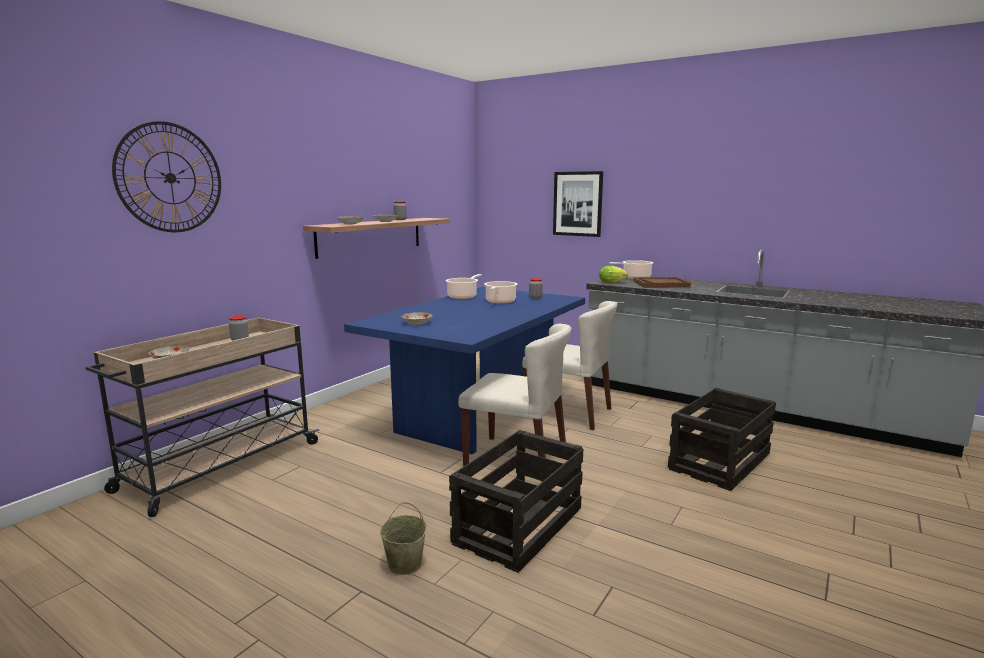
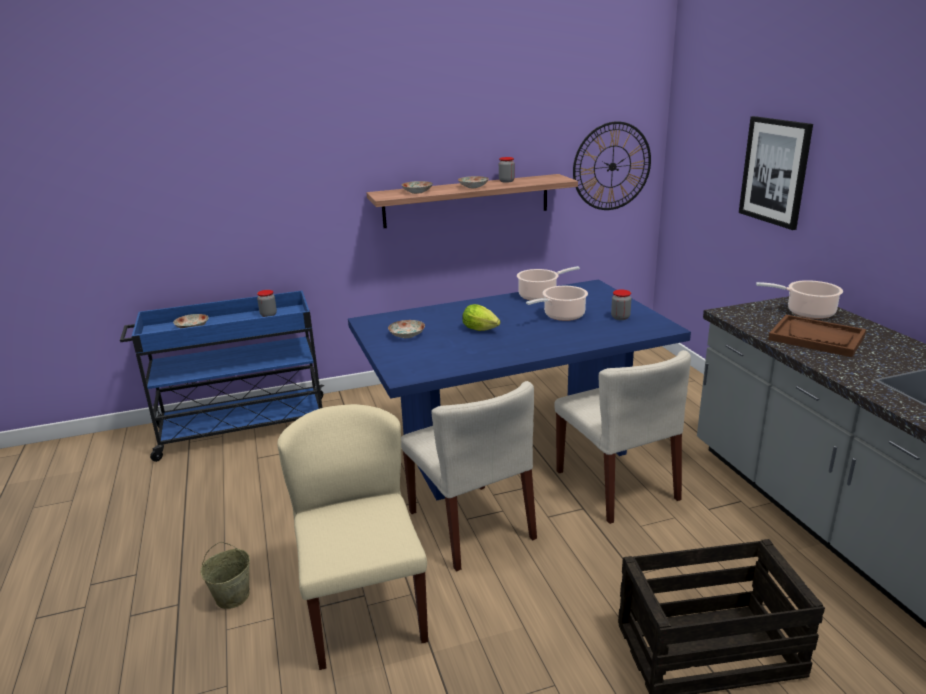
camera: 40 degrees right, 10 degrees up
beige cart [86,318,319,517] -> blue cart [120,291,324,462]
wall clock [112,121,221,232] -> wall clock moved to [573,121,651,210]
crate [449,430,583,573] -> beige chair [277,404,428,670]
lettuce [599,266,628,283] -> lettuce moved to [463,304,500,331]

